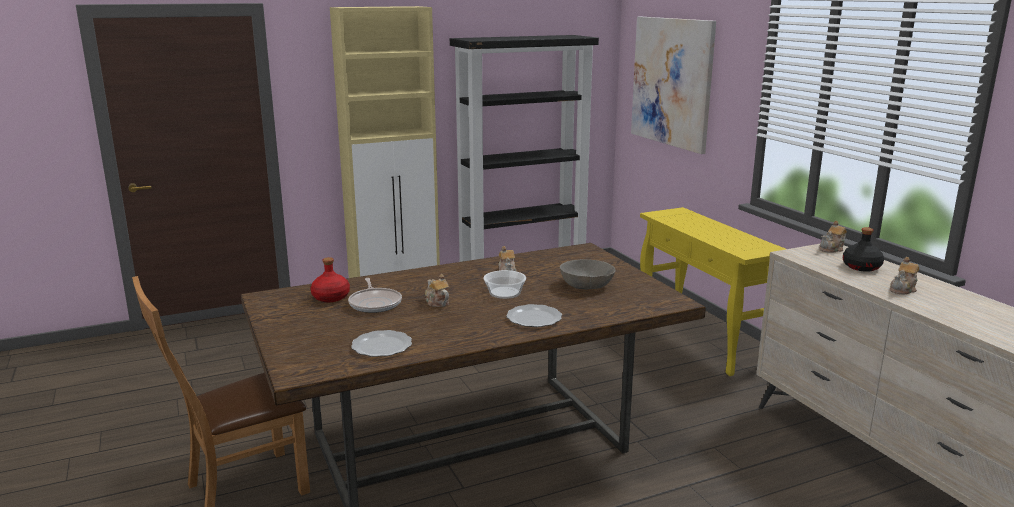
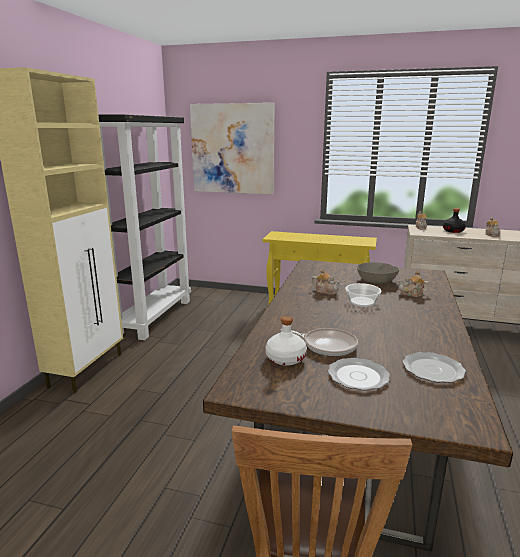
camera: 50 degrees left, 0 degrees up
red bottle [311,257,350,302] -> white bottle [266,316,307,366]
teapot [425,274,449,307] -> teapot moved to [398,271,429,297]
plate [506,304,562,327] -> plate moved to [328,358,390,390]

